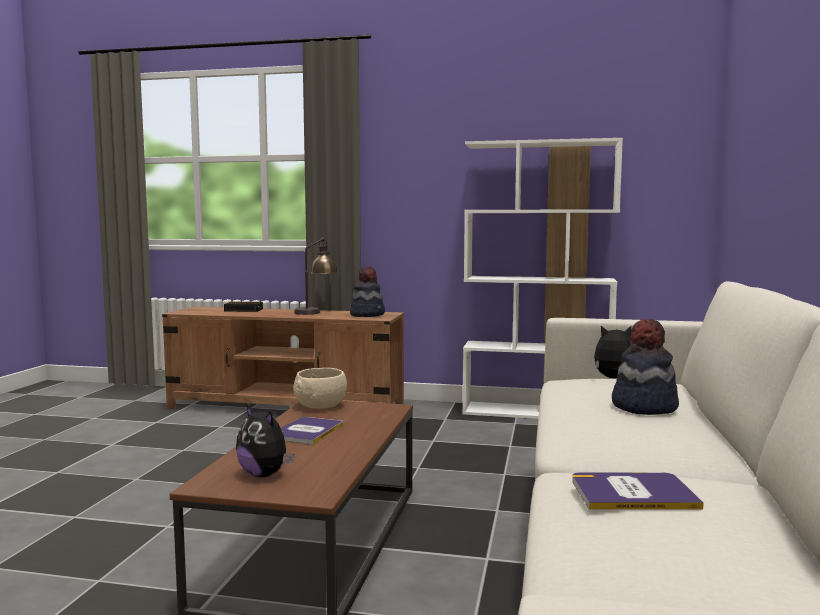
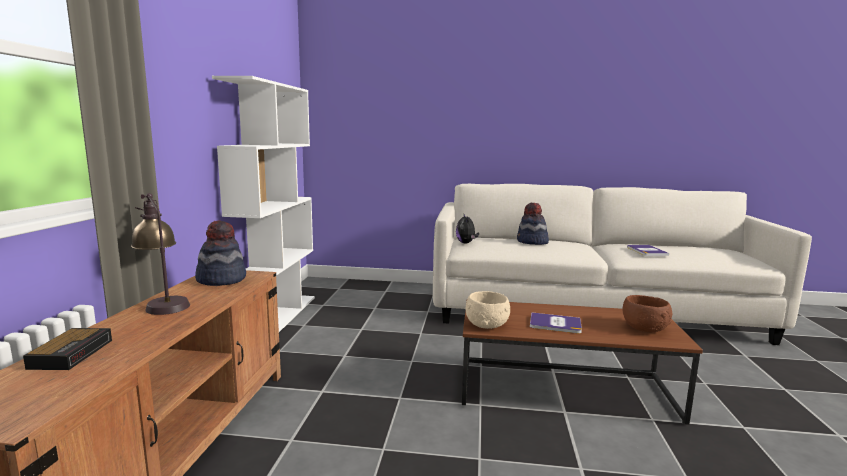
camera: 95 degrees left, 5 degrees up
plush toy [236,404,294,477] -> brown bowl [623,295,672,332]

